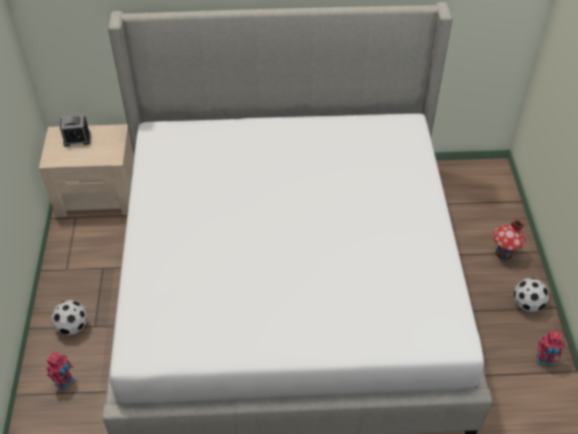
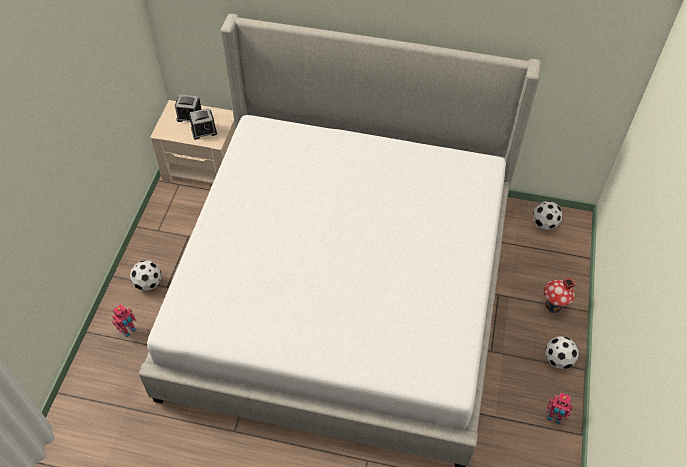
camera: 15 degrees right, 5 degrees up
none -> alarm clock [189,108,217,140]
none -> football [533,201,562,230]

